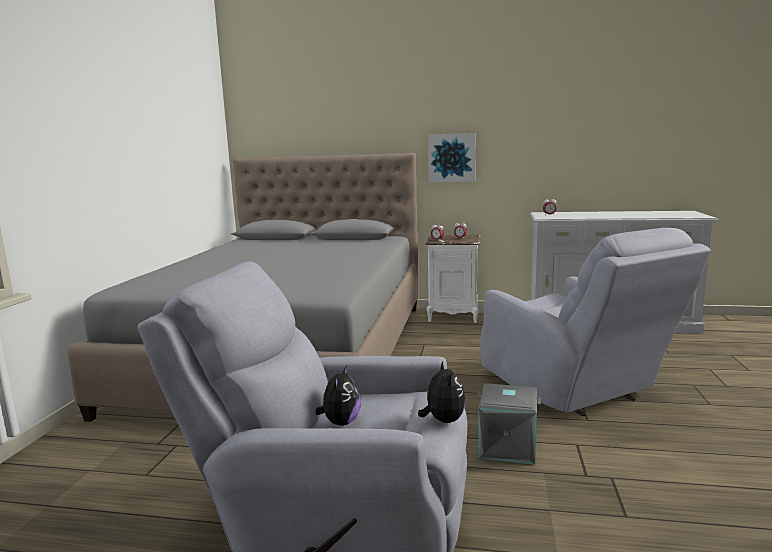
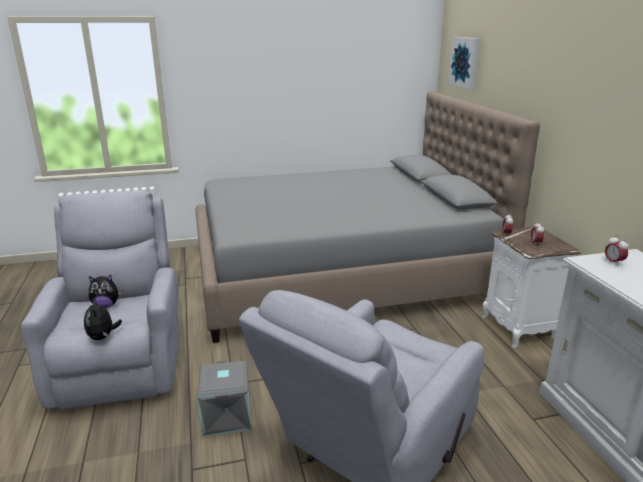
camera: 65 degrees right, 10 degrees up
plush toy [418,361,465,423] -> plush toy turned 105 degrees clockwise [84,298,122,340]
picture [428,133,476,182] -> picture moved to [448,37,480,90]

